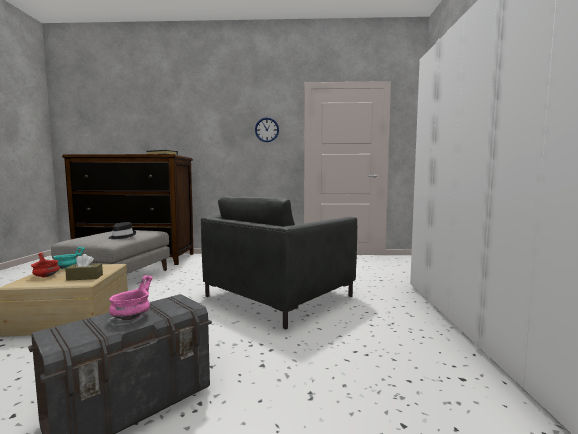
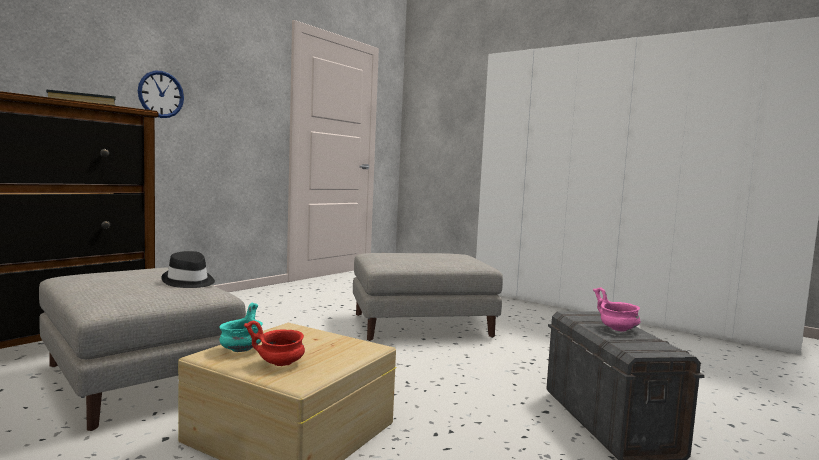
camera: 55 degrees left, 0 degrees up
brown tissue box [65,254,103,281] -> none
grey armchair [201,196,357,329] -> grey ottoman [353,253,503,341]
wall clock [255,117,279,142] -> wall clock moved to [138,71,184,118]

